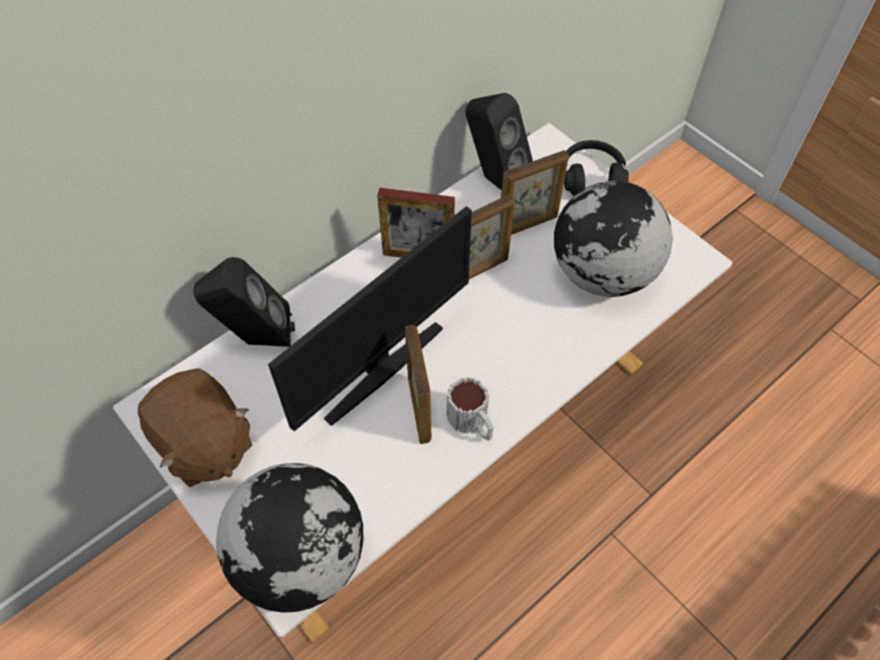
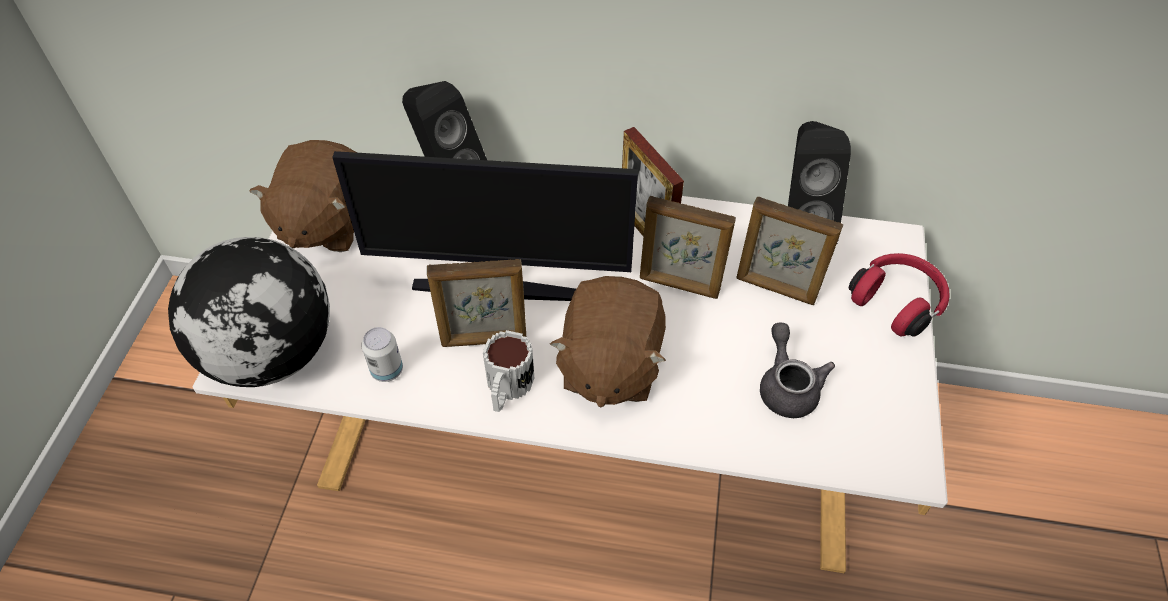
camera: 50 degrees right, 5 degrees down
picture frame [405,325,432,444] -> picture frame turned 45 degrees clockwise [427,259,526,347]
globe [554,181,673,297] -> grey teapot [760,322,835,418]
black headphones [564,140,629,196] -> red headphones [849,253,950,337]
none -> can [361,327,403,382]
none -> brown plush toy [550,276,666,408]

